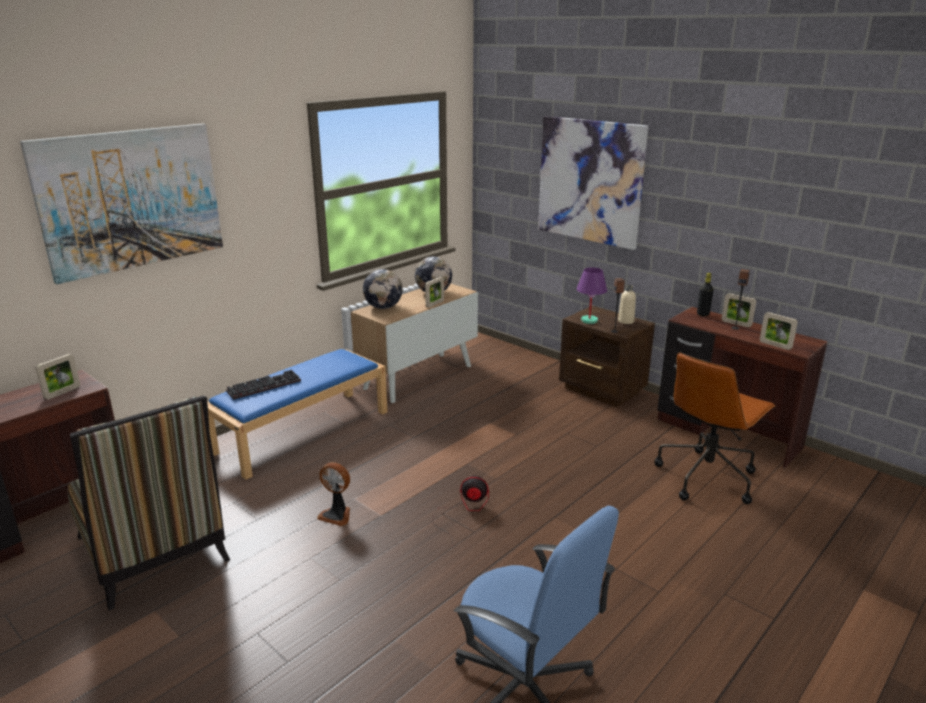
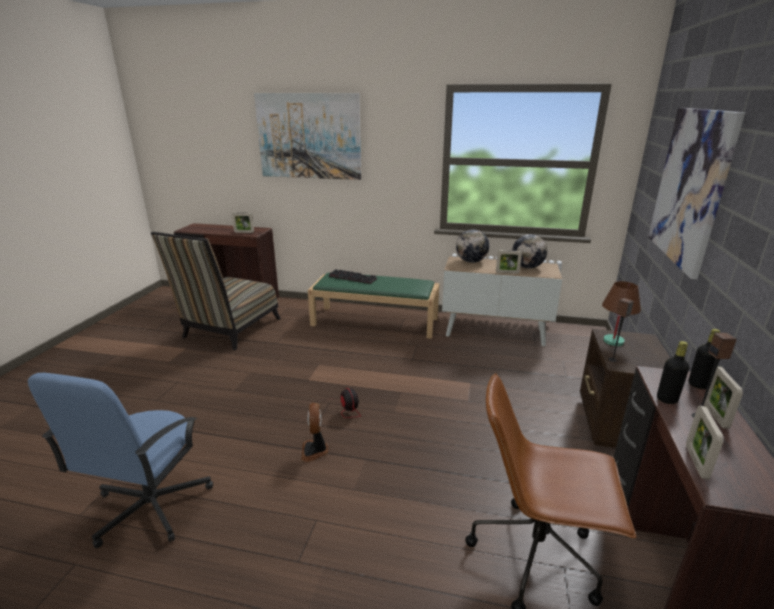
camera: 60 degrees right, 0 degrees up
blue bench [207,349,388,479] -> green bench [308,272,440,339]
fan [317,462,350,526] -> fan moved to [302,403,328,462]
purple table lamp [577,268,607,324] -> brown table lamp [602,281,641,346]
beige bottle [618,285,636,324] -> none
none -> black bottle [657,341,689,404]

